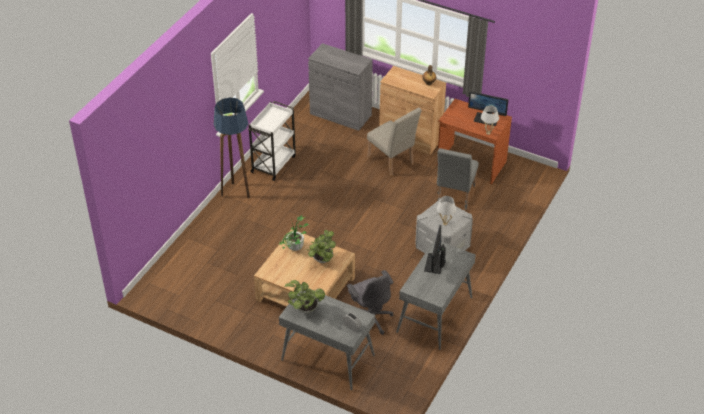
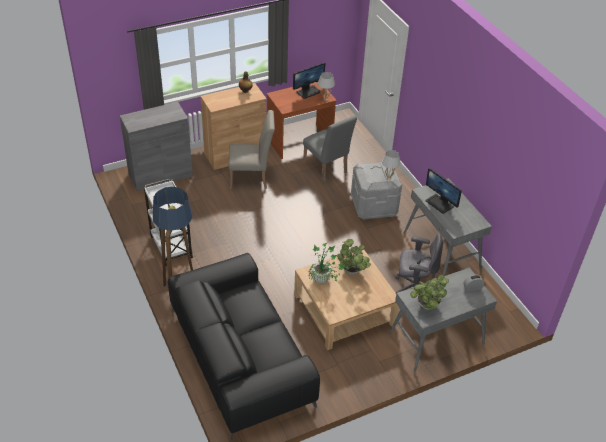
camera: 55 degrees left, 0 degrees up
none -> black sofa [168,253,320,441]

